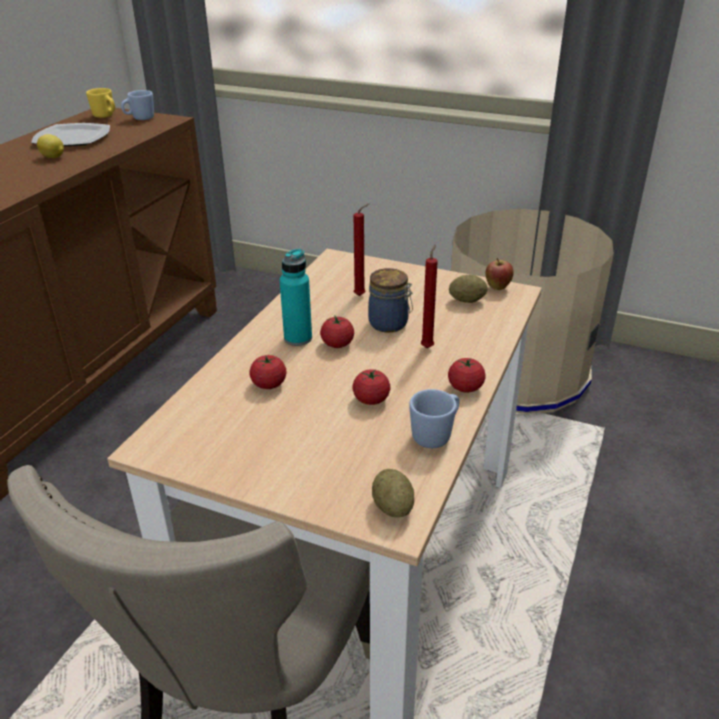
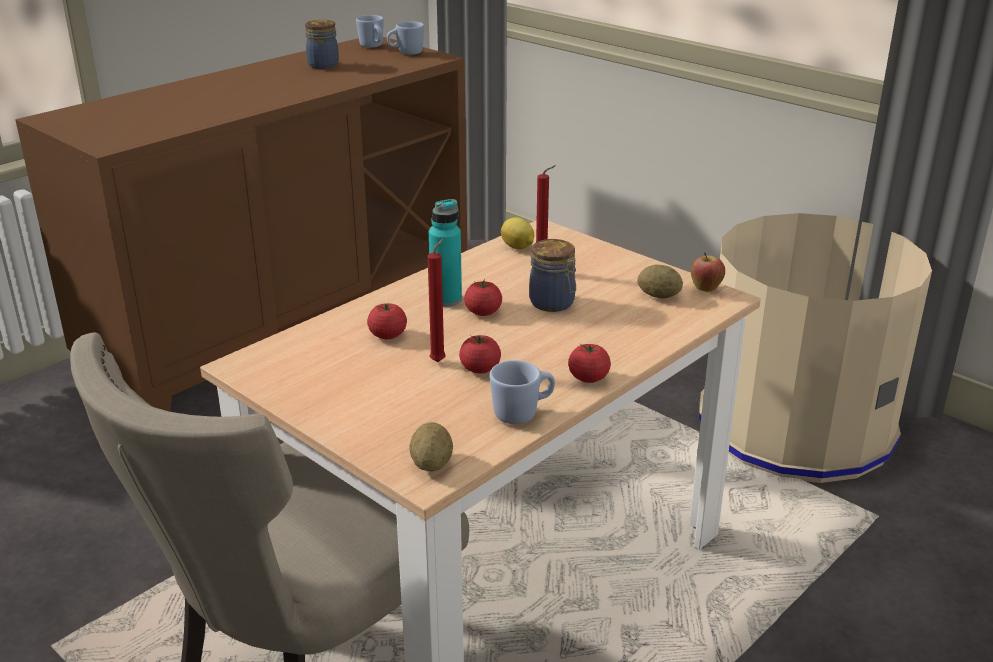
camera: 20 degrees right, 5 degrees down
plate [31,123,110,146] -> jar [305,20,339,69]
lemon [37,134,64,158] -> lemon moved to [501,217,534,250]
yellow mug [86,88,115,118] -> blue mug [356,15,384,48]
red candle [421,244,438,348] -> red candle moved to [428,238,446,362]

